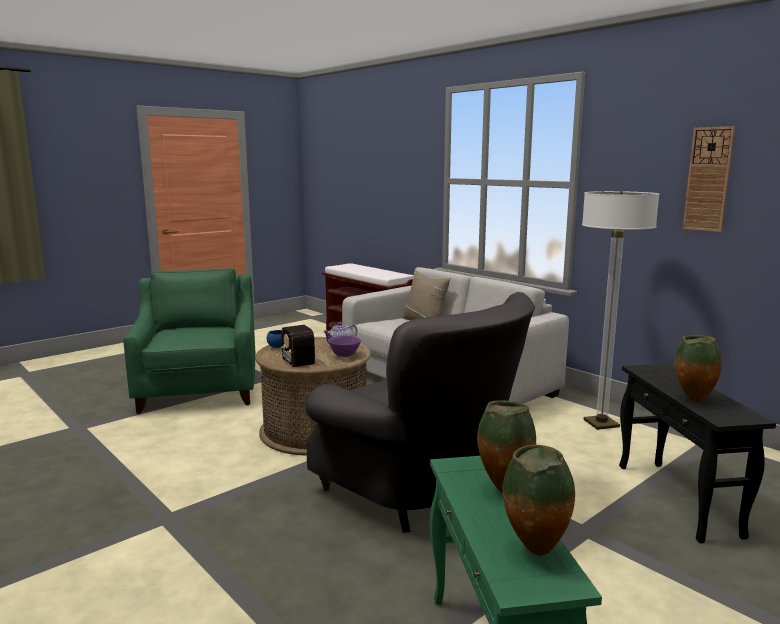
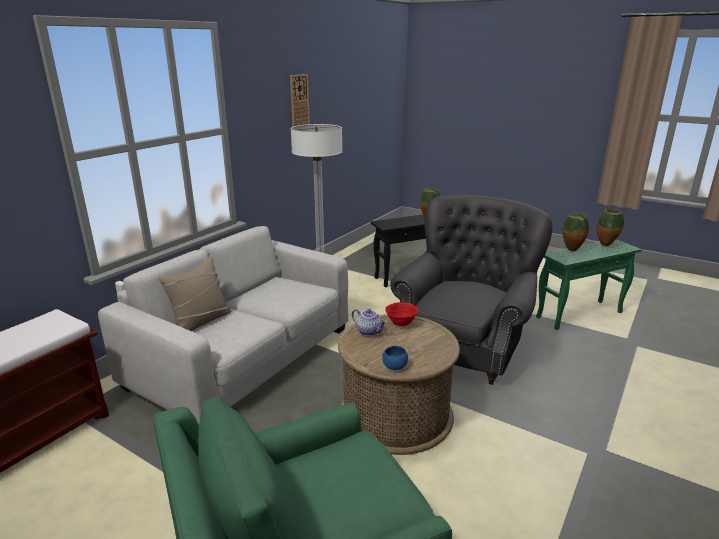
camera: 105 degrees left, 10 degrees up
radio [278,325,315,367] -> none
purple bowl [328,336,361,357] -> red bowl [385,302,418,326]

